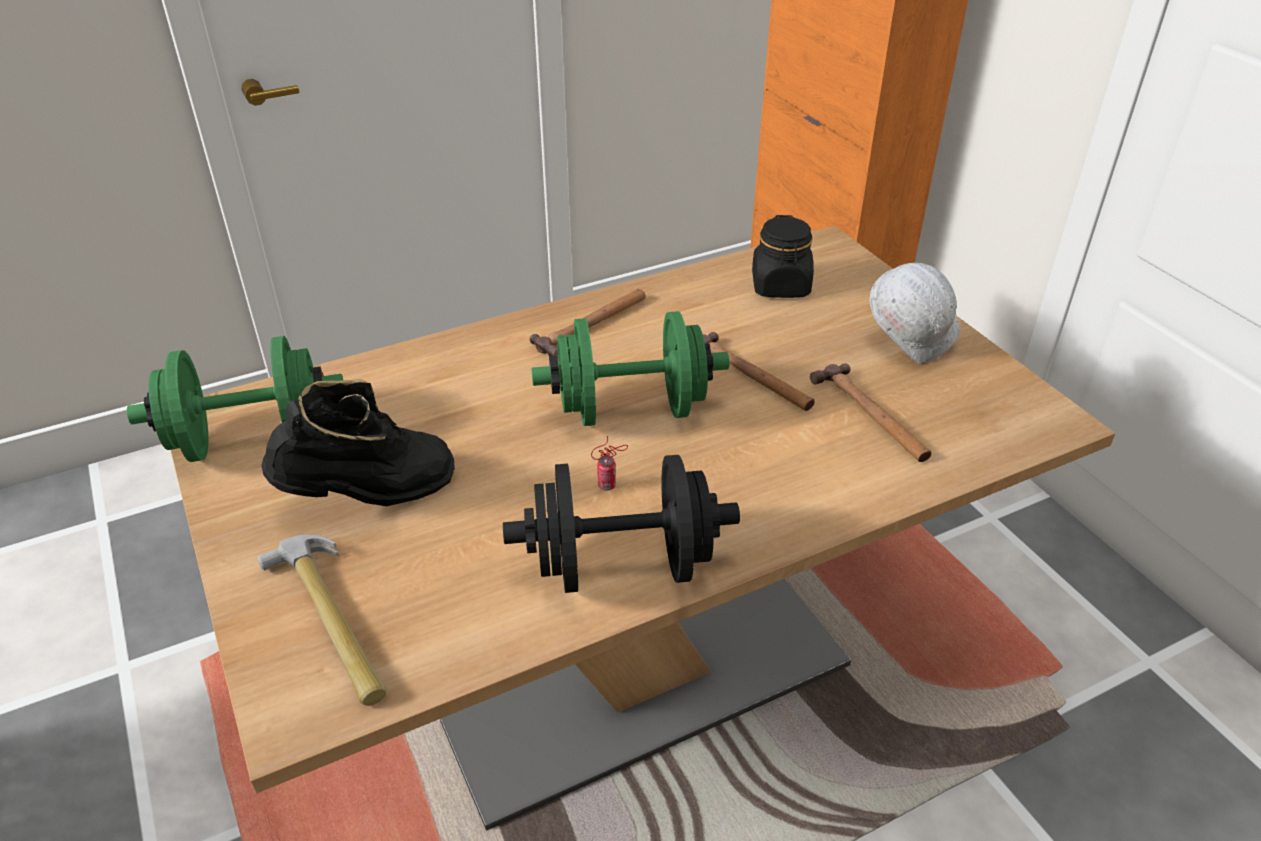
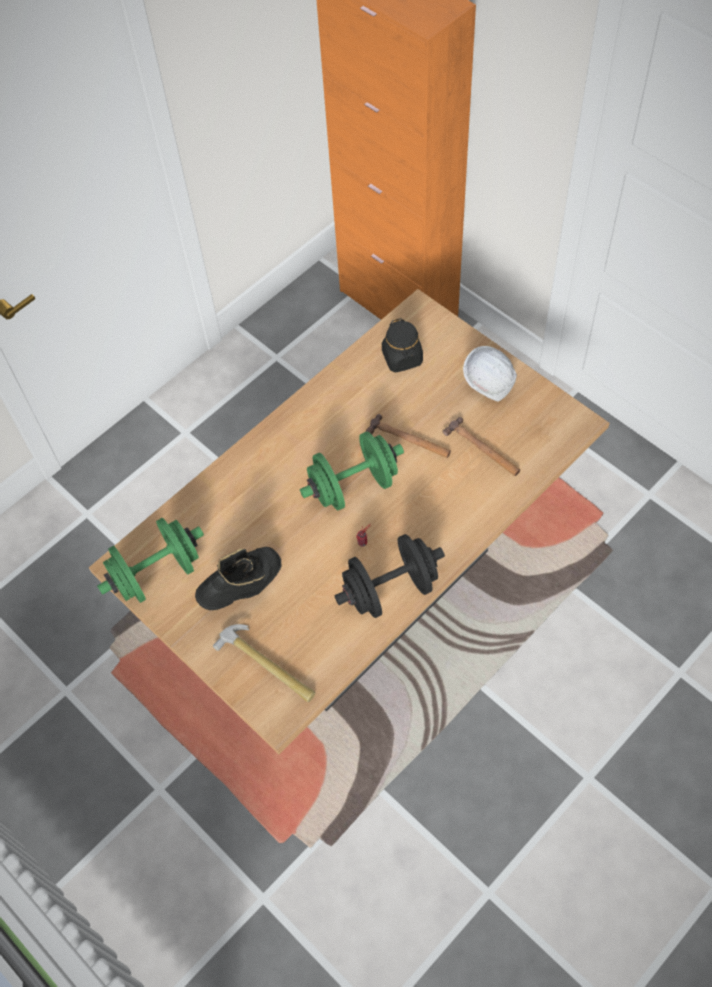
camera: 15 degrees left, 20 degrees up
hammer [530,289,646,360] -> none

